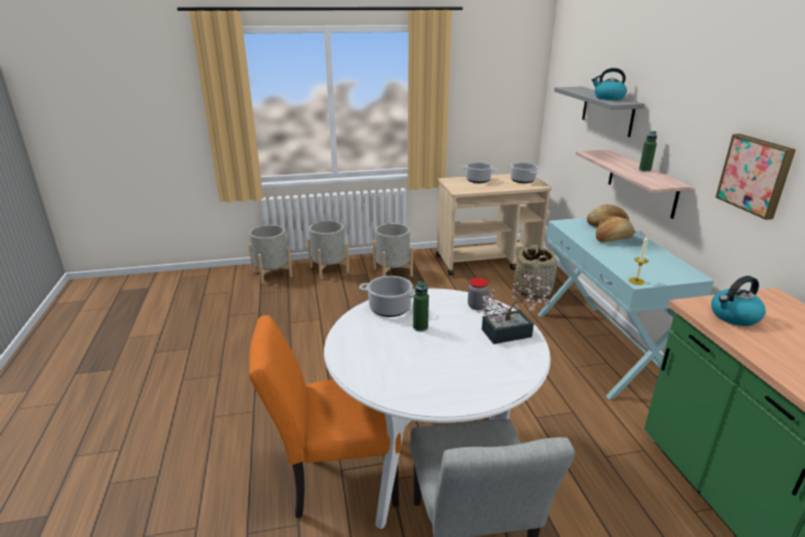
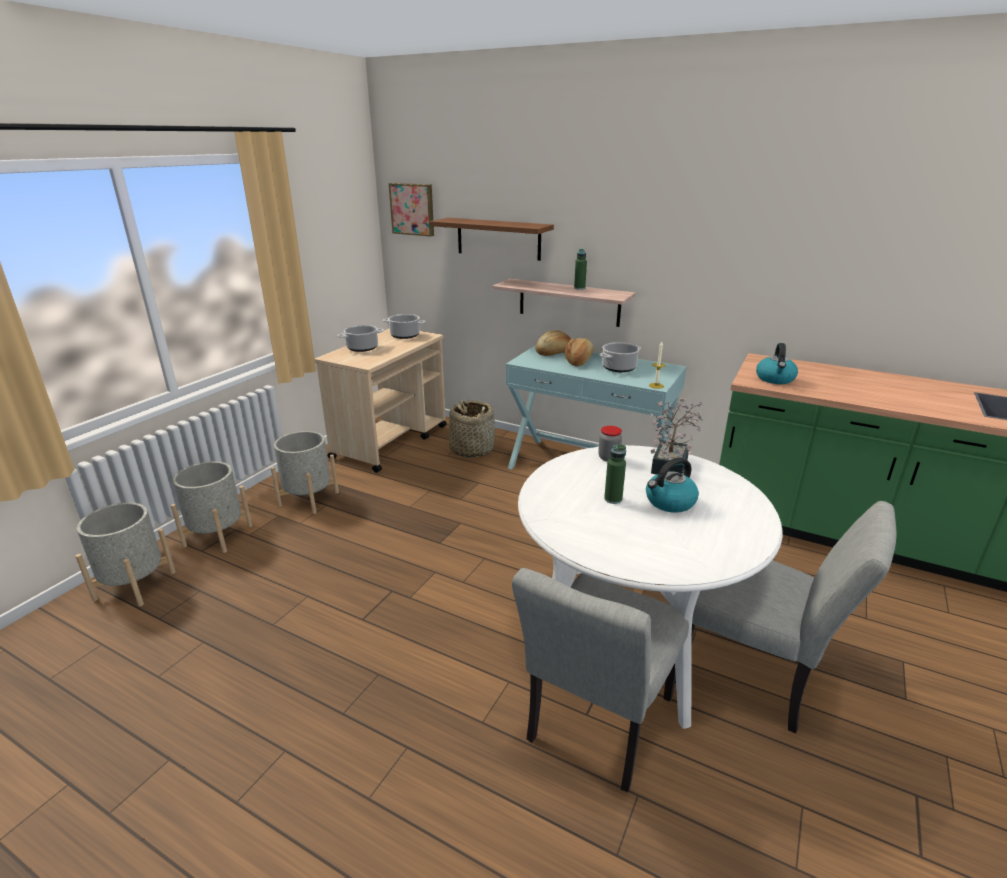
camera: 50 degrees left, 0 degrees up
orange chair [249,315,401,518] -> grey chair [512,568,689,792]
cooking pot [359,276,415,317] -> cooking pot moved to [600,342,641,372]
grey shelf [554,86,645,137] -> brown shelf [429,218,554,261]
kettle [592,68,627,100] -> kettle moved to [646,457,699,513]
picture [715,134,796,220] -> picture moved to [389,183,434,237]

